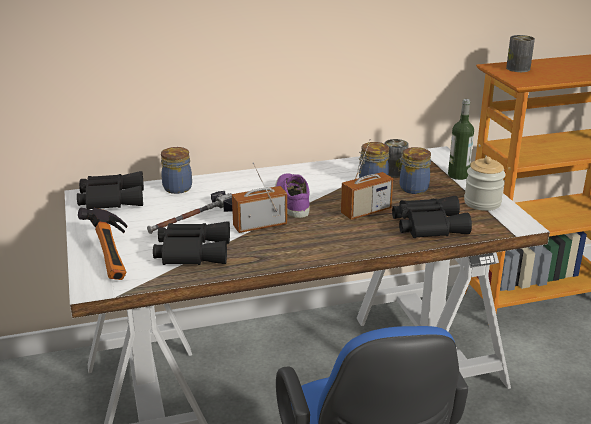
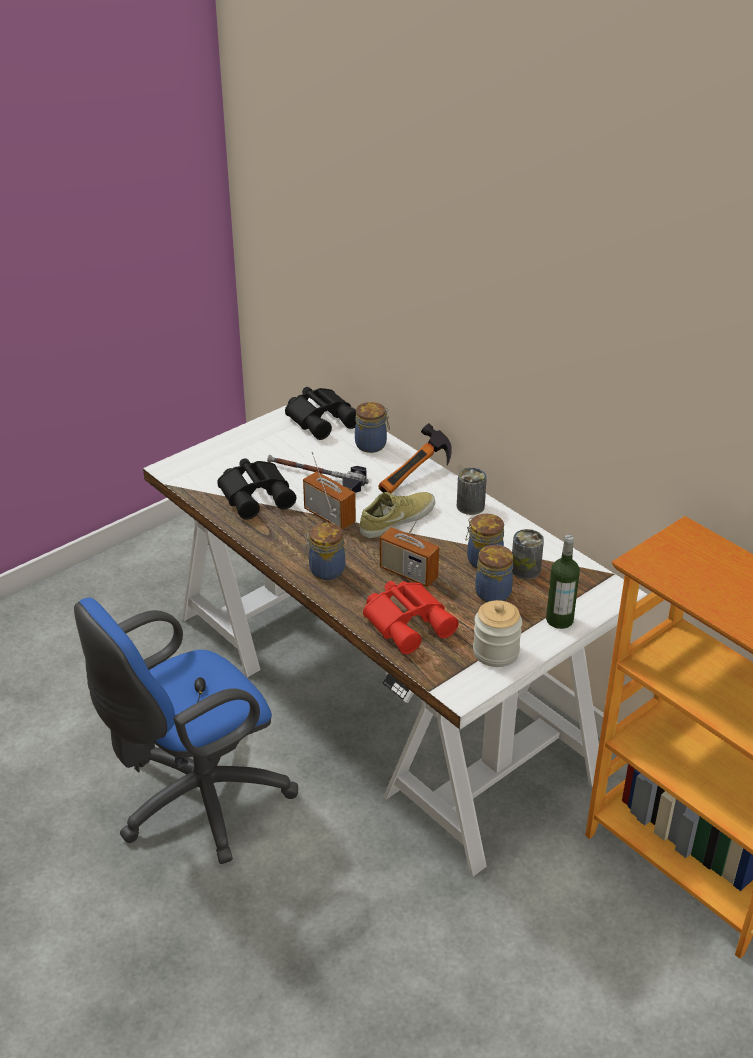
camera: 65 degrees right, 10 degrees up
hammer [78,208,127,280] -> hammer moved to [378,423,452,494]
purple shoe [275,173,310,218] -> beige shoe [359,492,435,538]
black binoculars [392,196,472,238] -> red binoculars [363,581,459,654]
can [506,35,535,72] -> can moved to [457,468,487,515]
none -> jar [305,523,345,580]

